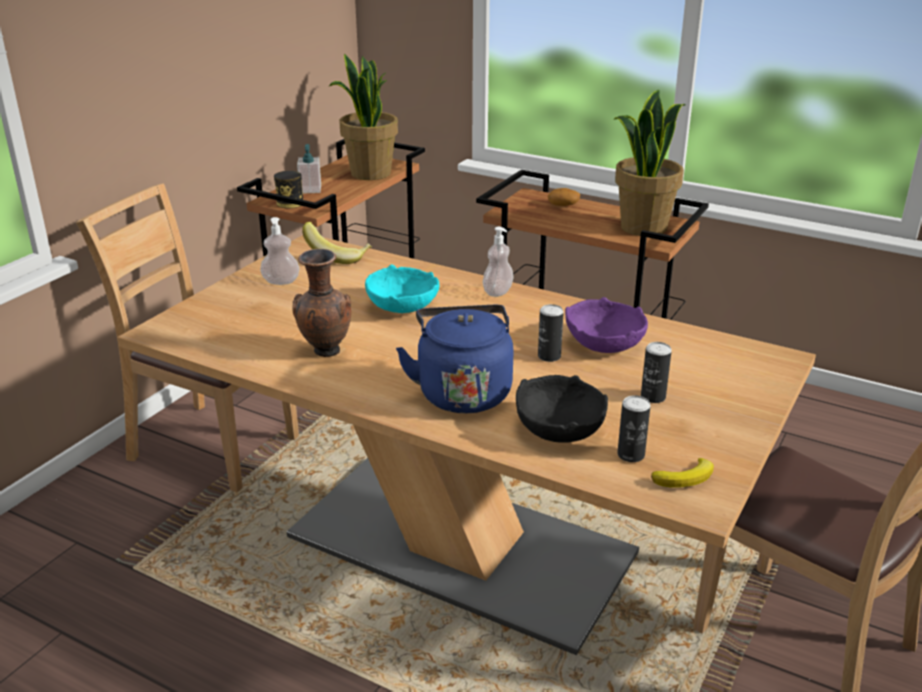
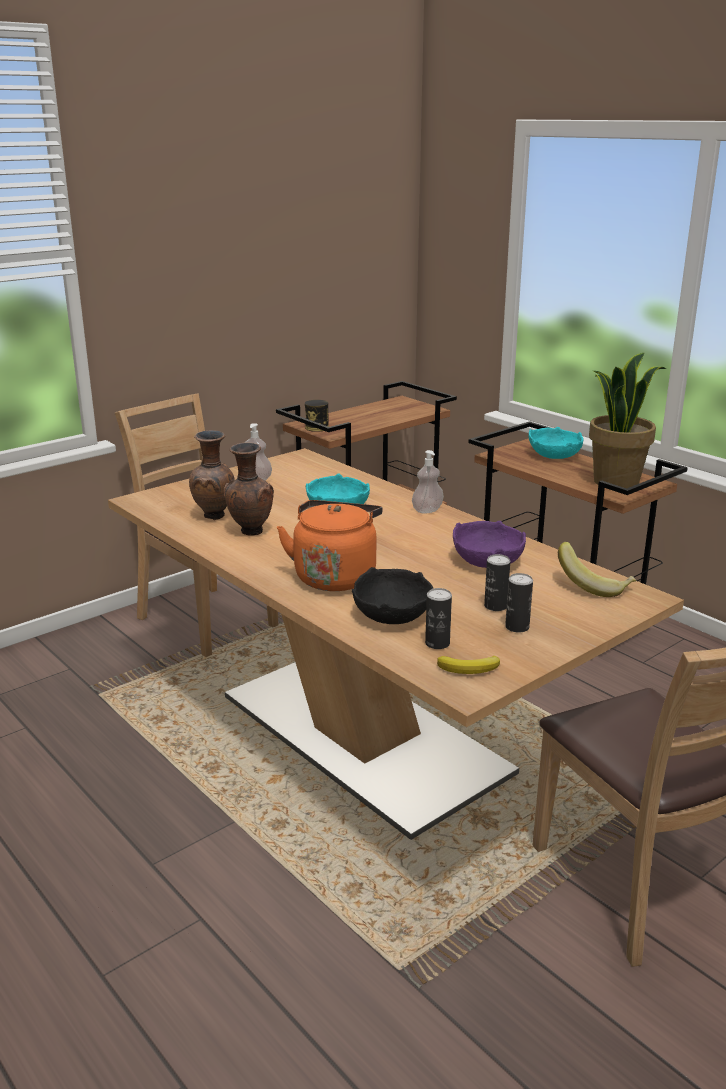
camera: 20 degrees right, 5 degrees down
soap dispenser [297,144,321,193] -> none
banana [302,222,372,264] -> banana moved to [558,542,636,597]
potted plant [328,54,398,180] -> none
blue kettle [396,305,514,413] -> orange kettle [277,500,383,591]
can [538,304,564,362] -> can moved to [505,573,533,633]
potato [548,188,580,206] -> turquoise bowl [529,427,584,459]
none -> brown vase [189,430,235,520]

